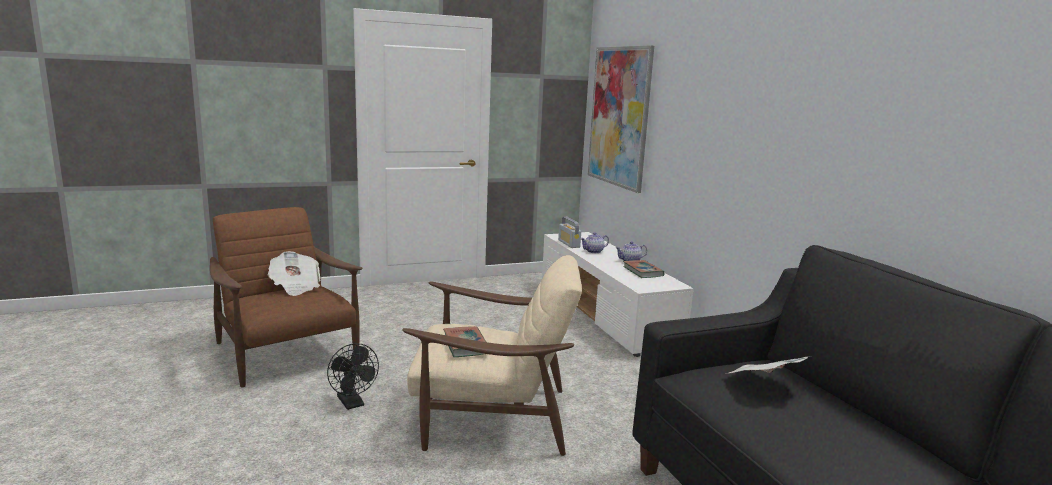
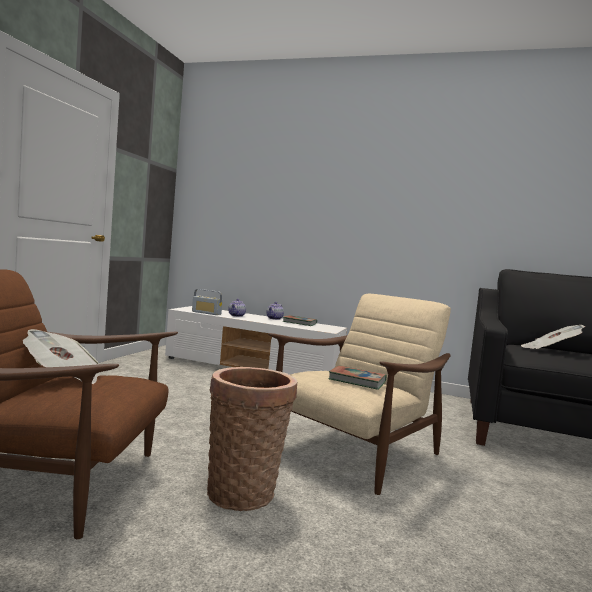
camera: 50 degrees left, 10 degrees down
black fan [327,343,379,410] -> basket [207,367,297,511]
picture [588,45,654,193] -> none

